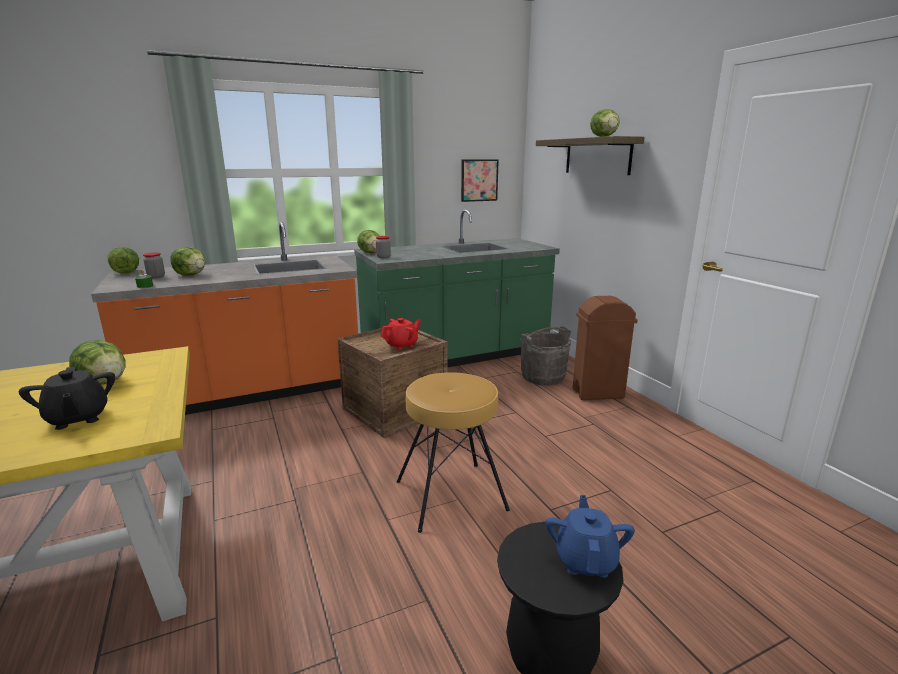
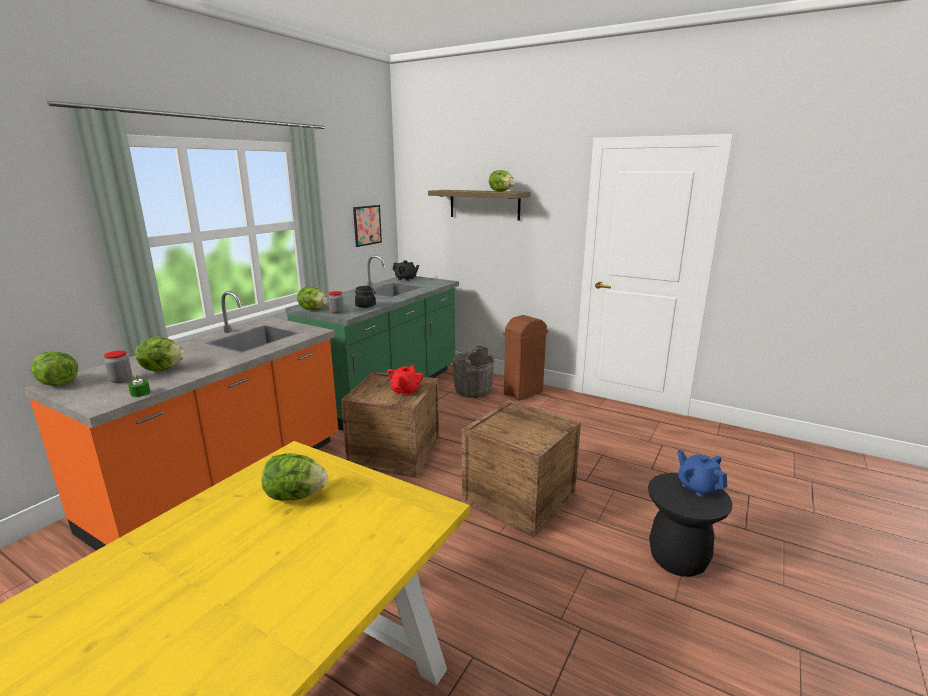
camera: 35 degrees left, 0 degrees up
black teapot [19,366,115,430] -> black teapot moved to [392,260,419,281]
brown stool [397,372,510,533] -> crate [462,400,581,537]
none -> black jar [355,286,376,308]

